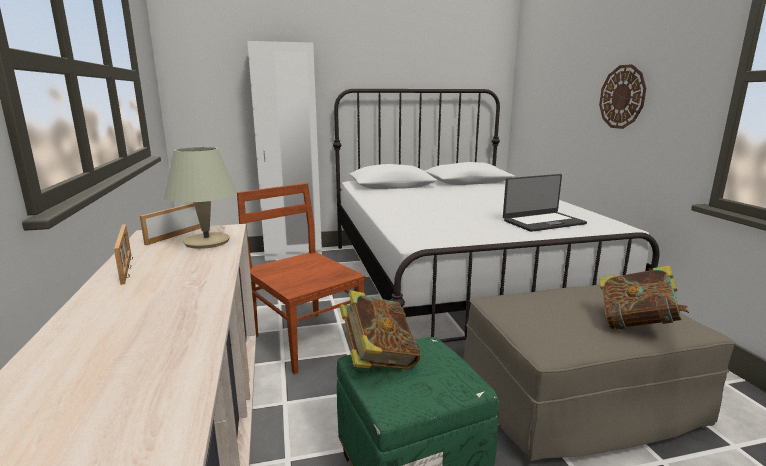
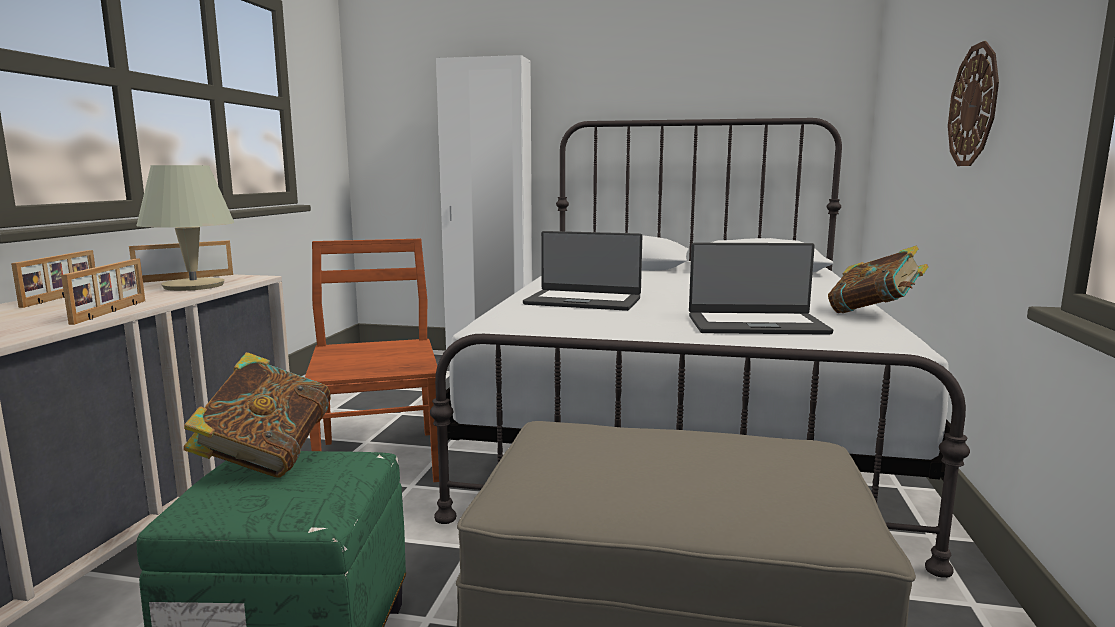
camera: 25 degrees right, 5 degrees down
book [599,265,689,330] -> book moved to [828,246,928,313]
none -> picture frame [61,259,145,325]
none -> laptop [523,231,642,311]

